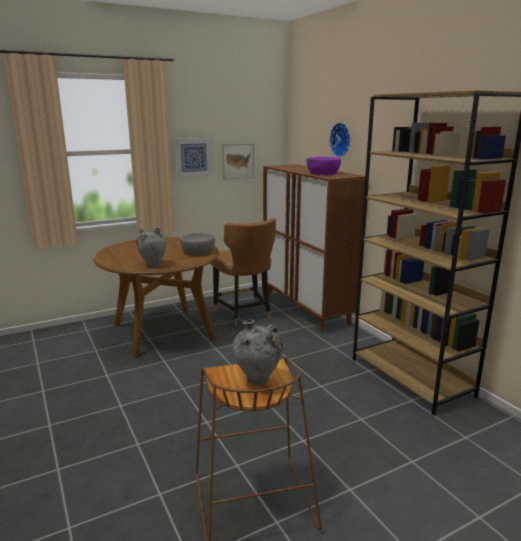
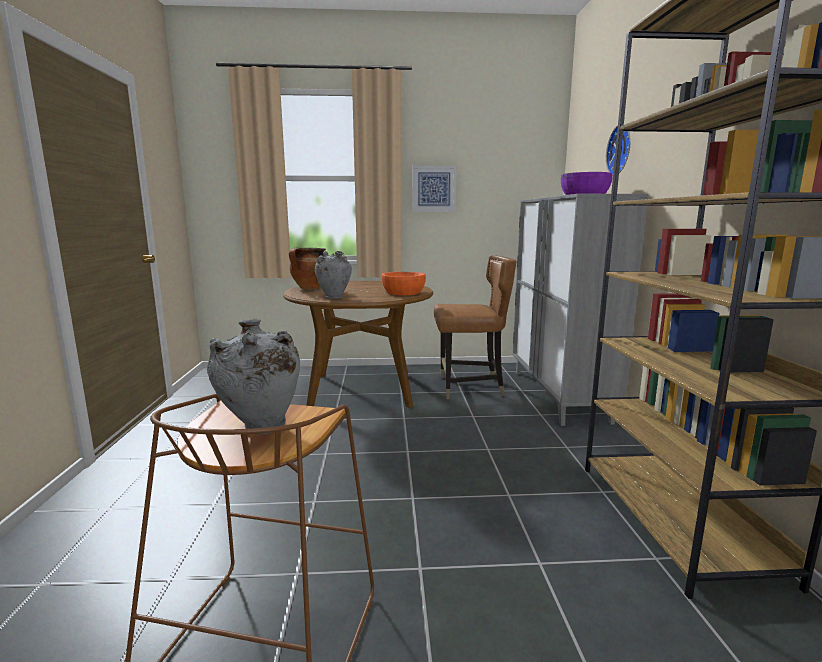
camera: 25 degrees right, 5 degrees down
grey bowl [180,233,215,255] -> orange bowl [382,272,426,295]
brown chair [210,218,276,326] -> brown chair turned 90 degrees counterclockwise [434,255,517,399]
picture [222,143,254,180] -> none
brown cabinet [263,164,365,333] -> grey cabinet [512,194,648,426]
none -> cooking pot [289,248,326,289]

